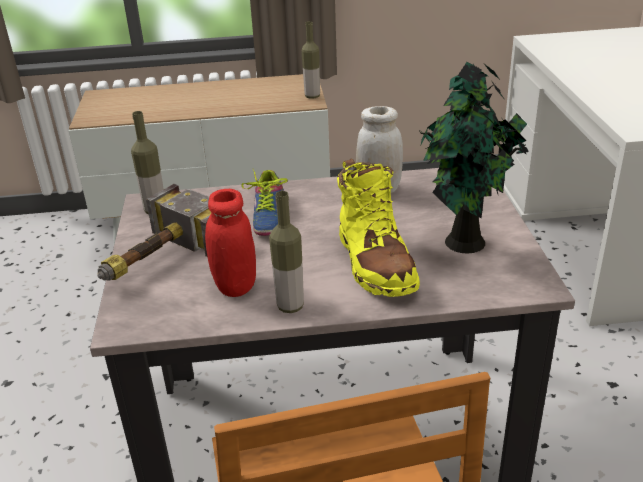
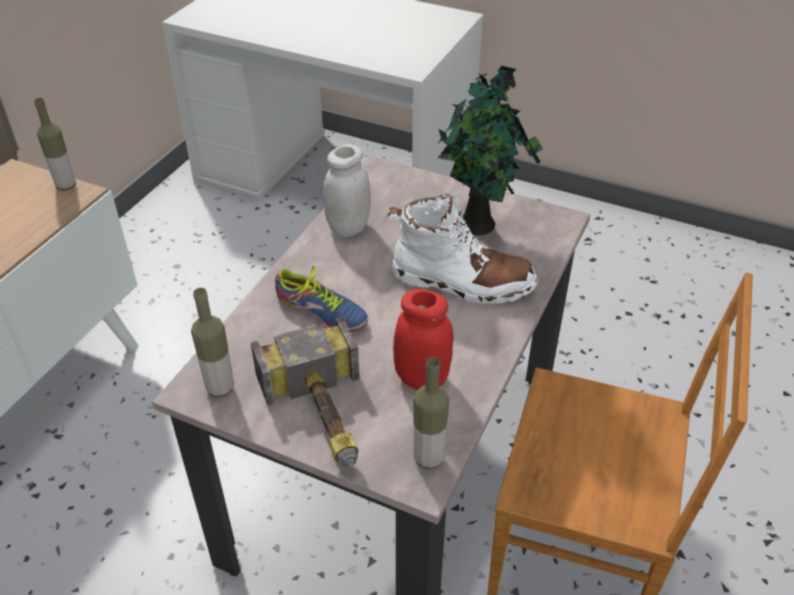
camera: 60 degrees left, 10 degrees up
bottle [269,191,304,313] -> bottle moved to [413,357,449,470]
yellow boot [337,158,420,297] -> white boot [387,194,538,304]

